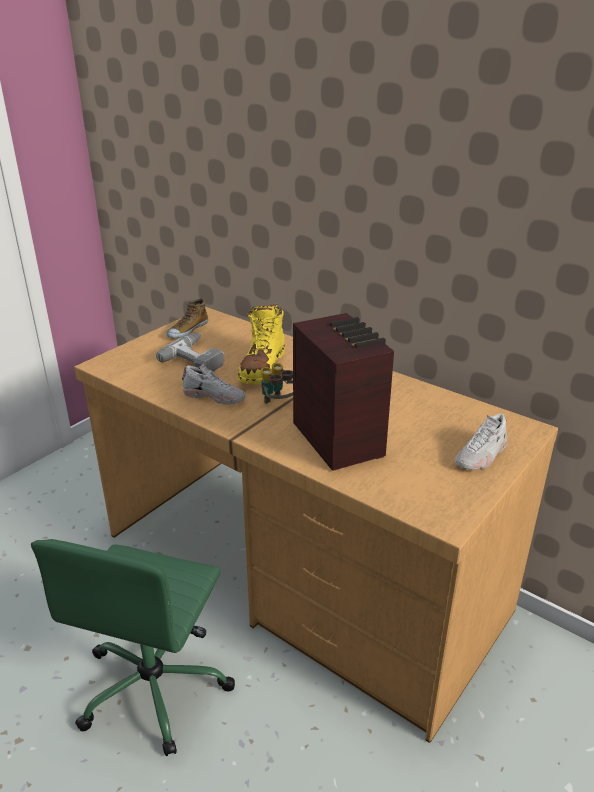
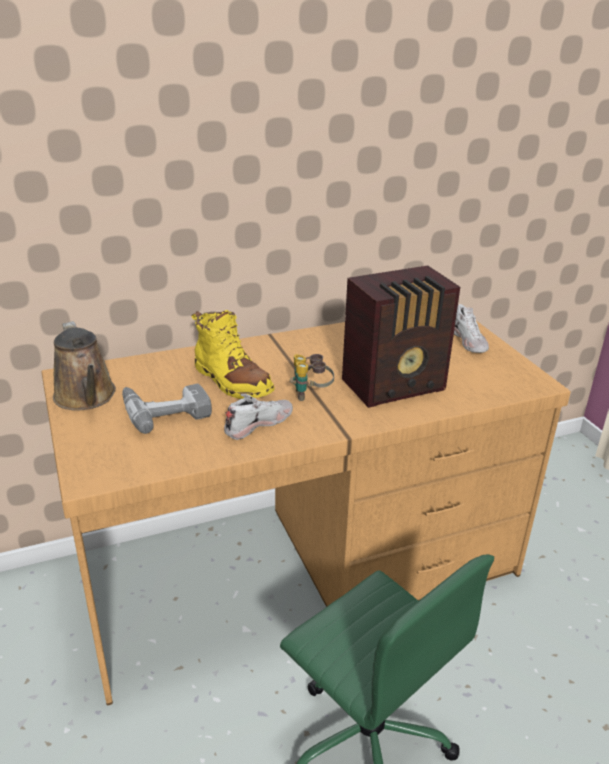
camera: 60 degrees left, 0 degrees up
shoe [166,298,208,338] -> brown watering can [53,321,116,411]
radio [293,313,394,471] -> radio turned 150 degrees clockwise [342,265,460,408]

